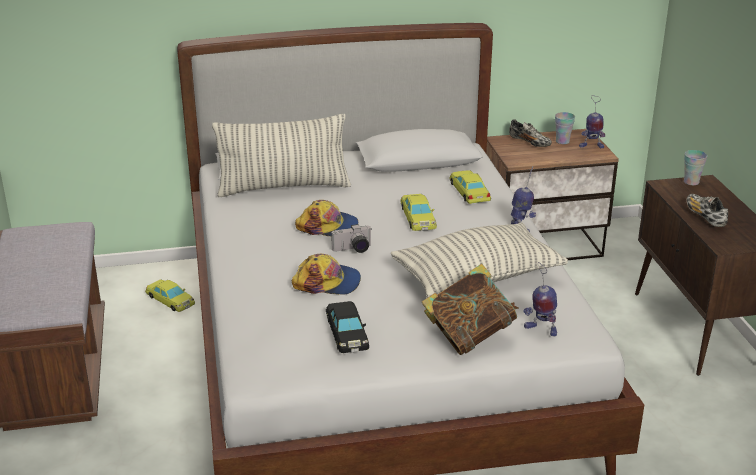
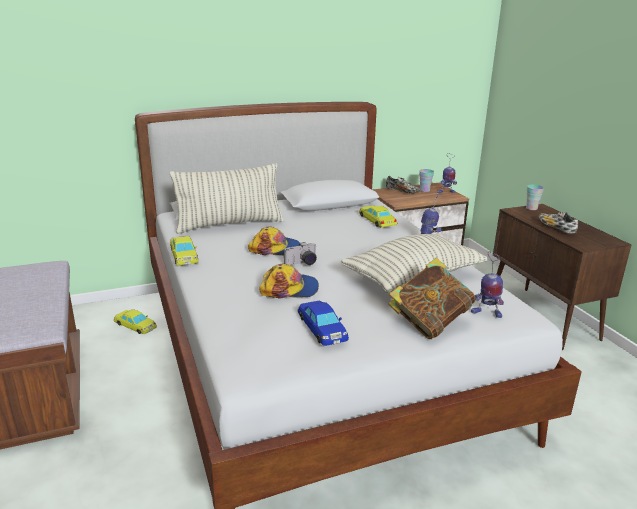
camera: 10 degrees left, 5 degrees down
black toy car [326,301,369,353] -> blue toy car [298,300,349,346]
yellow toy car [400,194,437,231] -> yellow toy car moved to [170,236,199,266]

